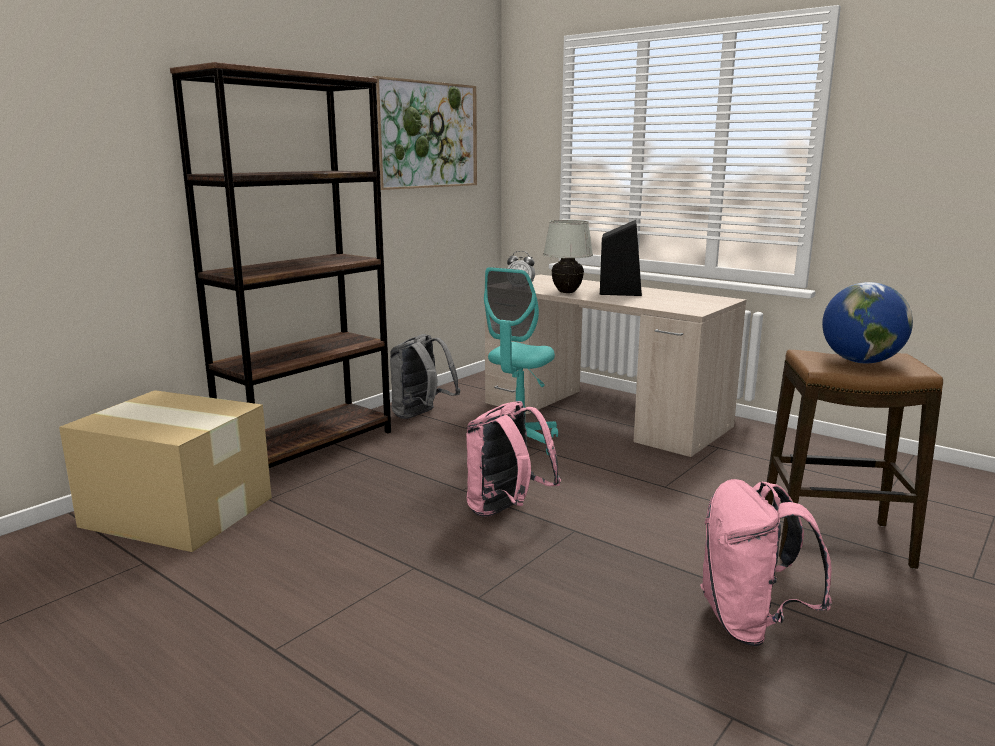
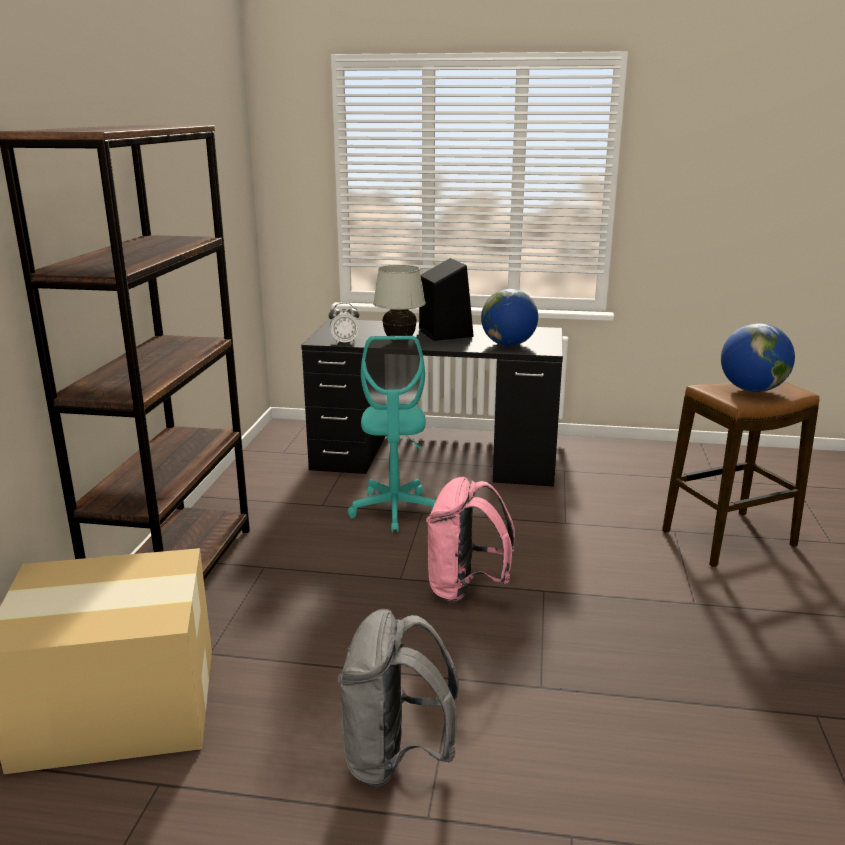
camera: 30 degrees left, 5 degrees up
picture [372,76,477,190] -> none
grey backpack [390,334,460,419] -> grey backpack moved to [337,609,459,788]
beige desk [484,275,746,457] -> black desk [301,319,563,487]
pink backpack [700,479,832,646] -> none
none -> globe [481,289,538,346]

